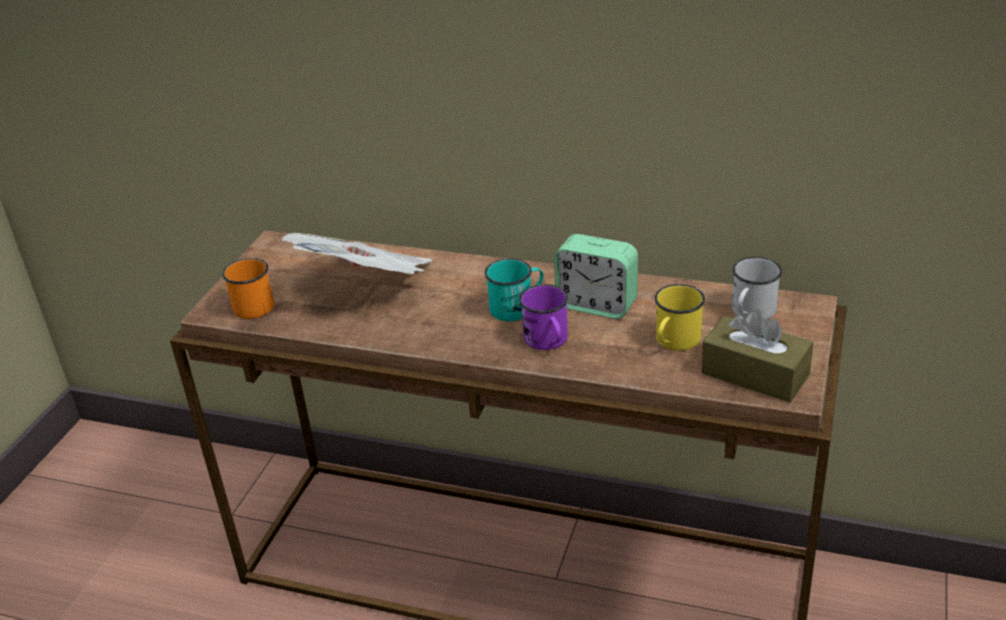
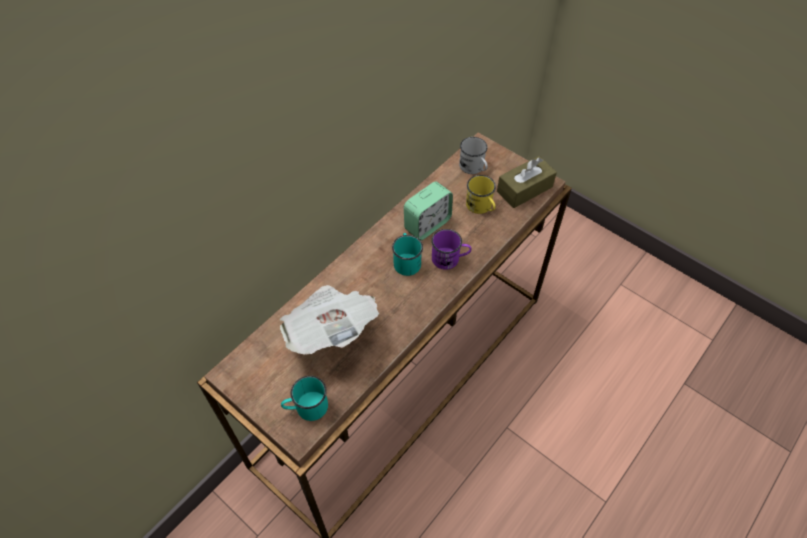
camera: 70 degrees left, 20 degrees up
orange mug [222,258,274,319] -> turquoise mug [281,376,328,421]

